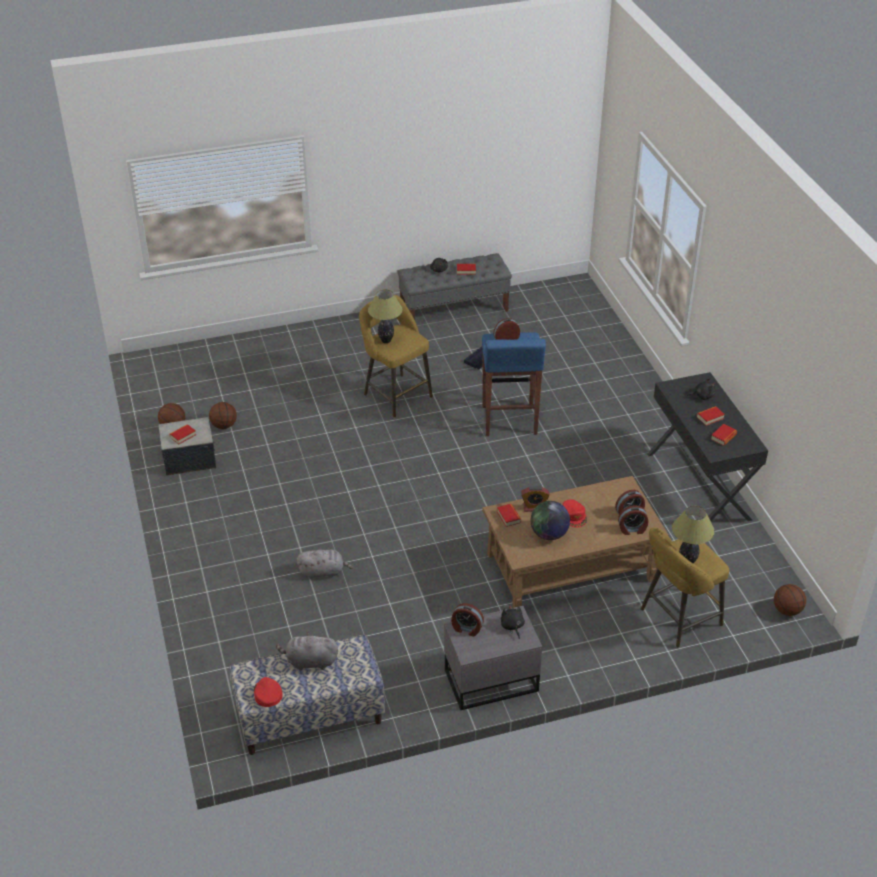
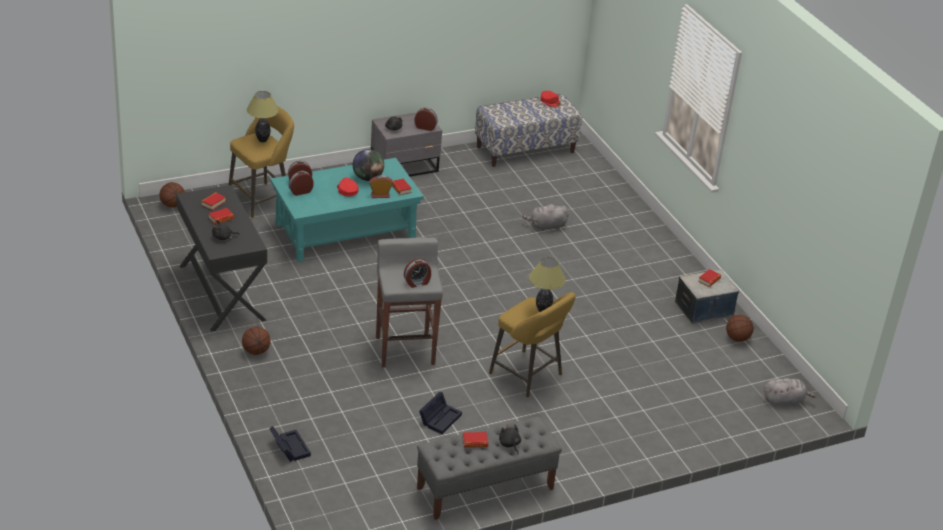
camera: 170 degrees right, 5 degrees down
basketball [209,402,237,429] -> basketball moved to [242,327,271,355]
grey plush toy [276,632,338,670] -> grey plush toy moved to [764,378,816,406]
blue stool [482,332,546,436] -> grey stool [376,238,443,368]
brown coffee table [482,476,669,608] -> turquoise coffee table [270,158,424,262]
none -> black storage box [269,426,311,462]

